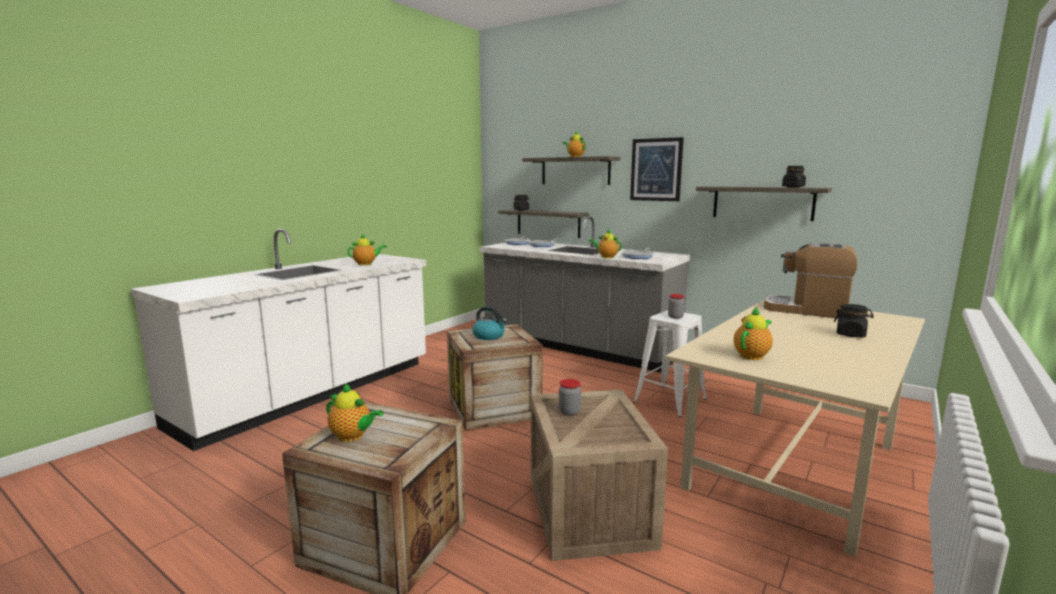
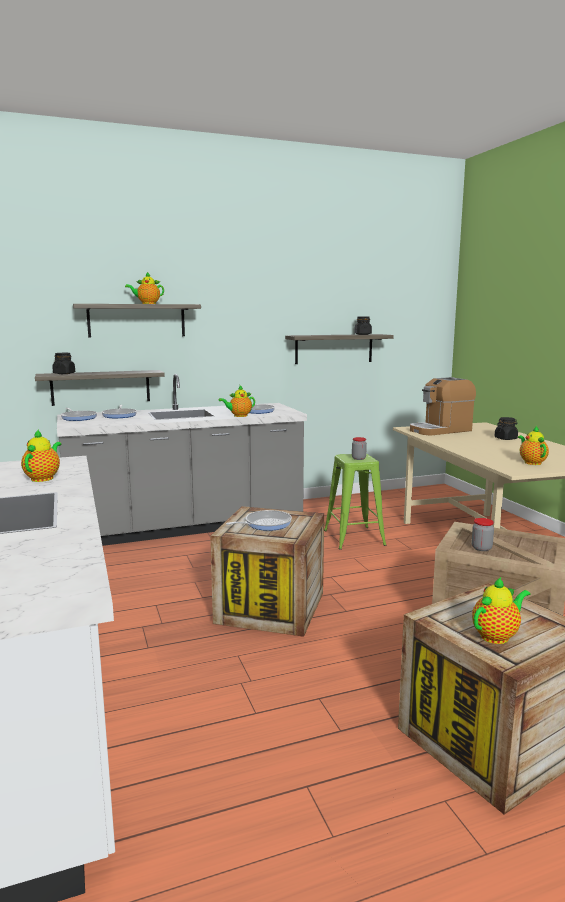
camera: 55 degrees left, 0 degrees up
kettle [472,306,507,340] -> frying pan [226,510,292,531]
picture [630,137,684,201] -> none
white stool [633,310,707,417] -> green stool [324,454,386,550]

